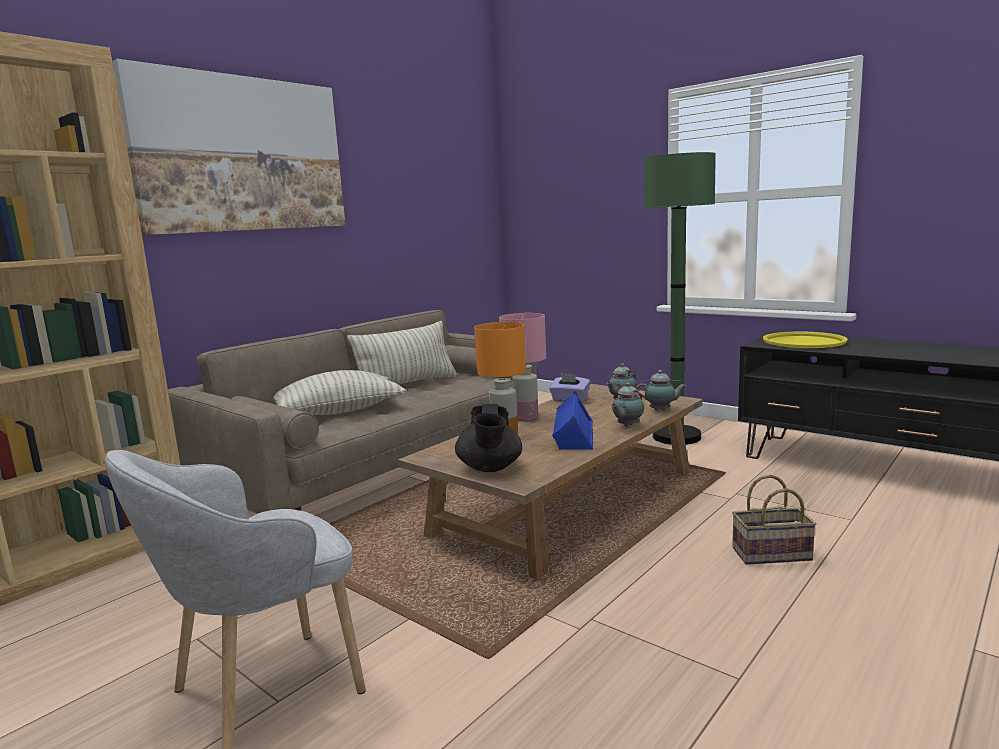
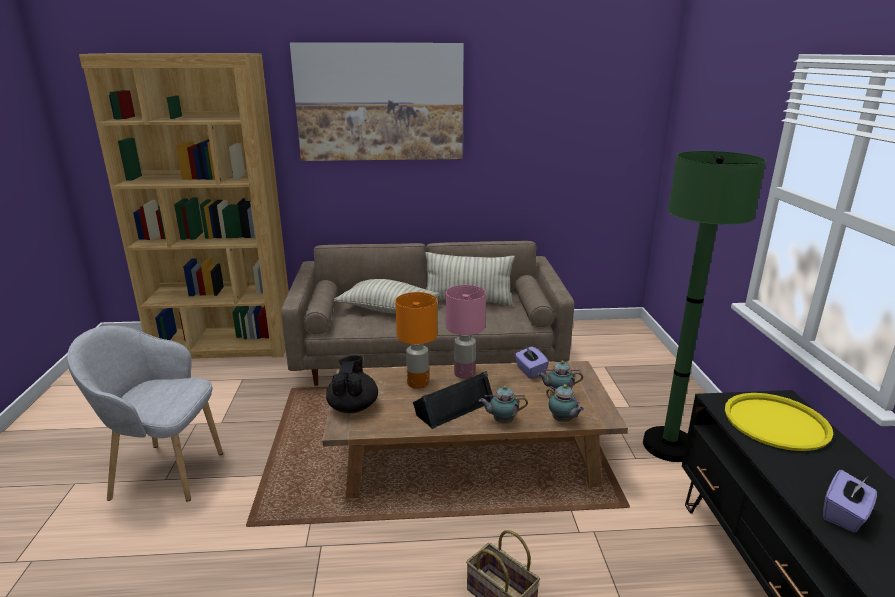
camera: 45 degrees right, 10 degrees up
black teapot [455,404,522,472] -> black teapot turned 135 degrees clockwise [326,355,378,413]
blue speaker [552,391,593,450] -> black speaker [413,371,493,429]
none -> purple tissue box [823,470,877,533]

